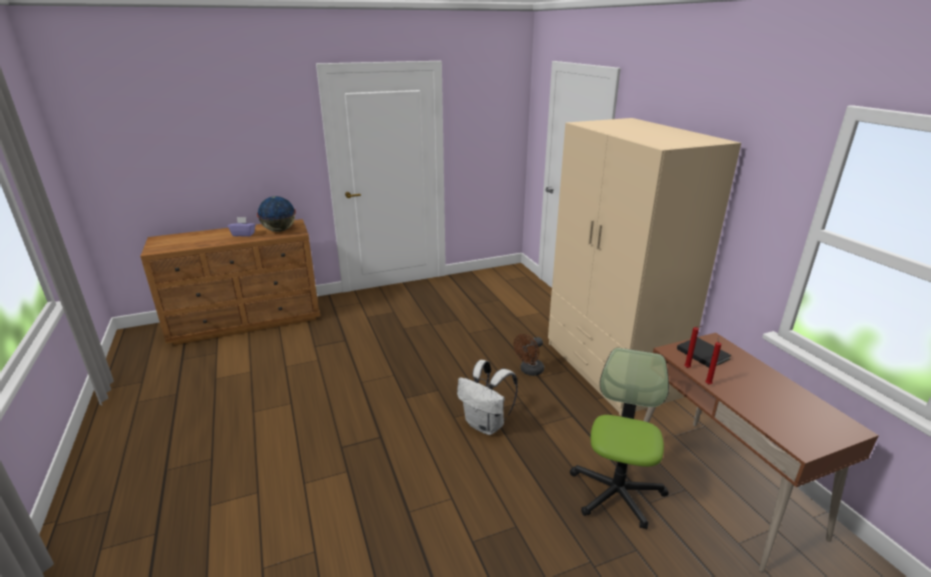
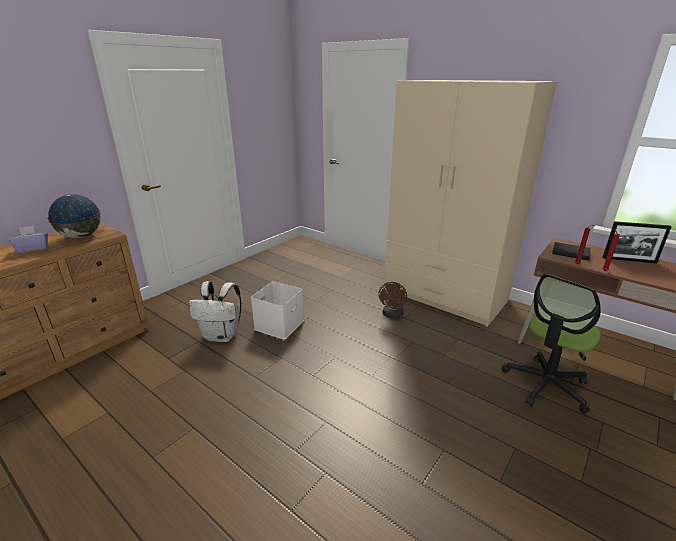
camera: 30 degrees left, 0 degrees up
white backpack [457,360,518,435] -> white backpack moved to [189,281,241,342]
office chair [570,348,669,530] -> office chair turned 120 degrees counterclockwise [502,274,601,413]
none -> white storage box [251,281,304,339]
none -> picture frame [603,221,672,263]

